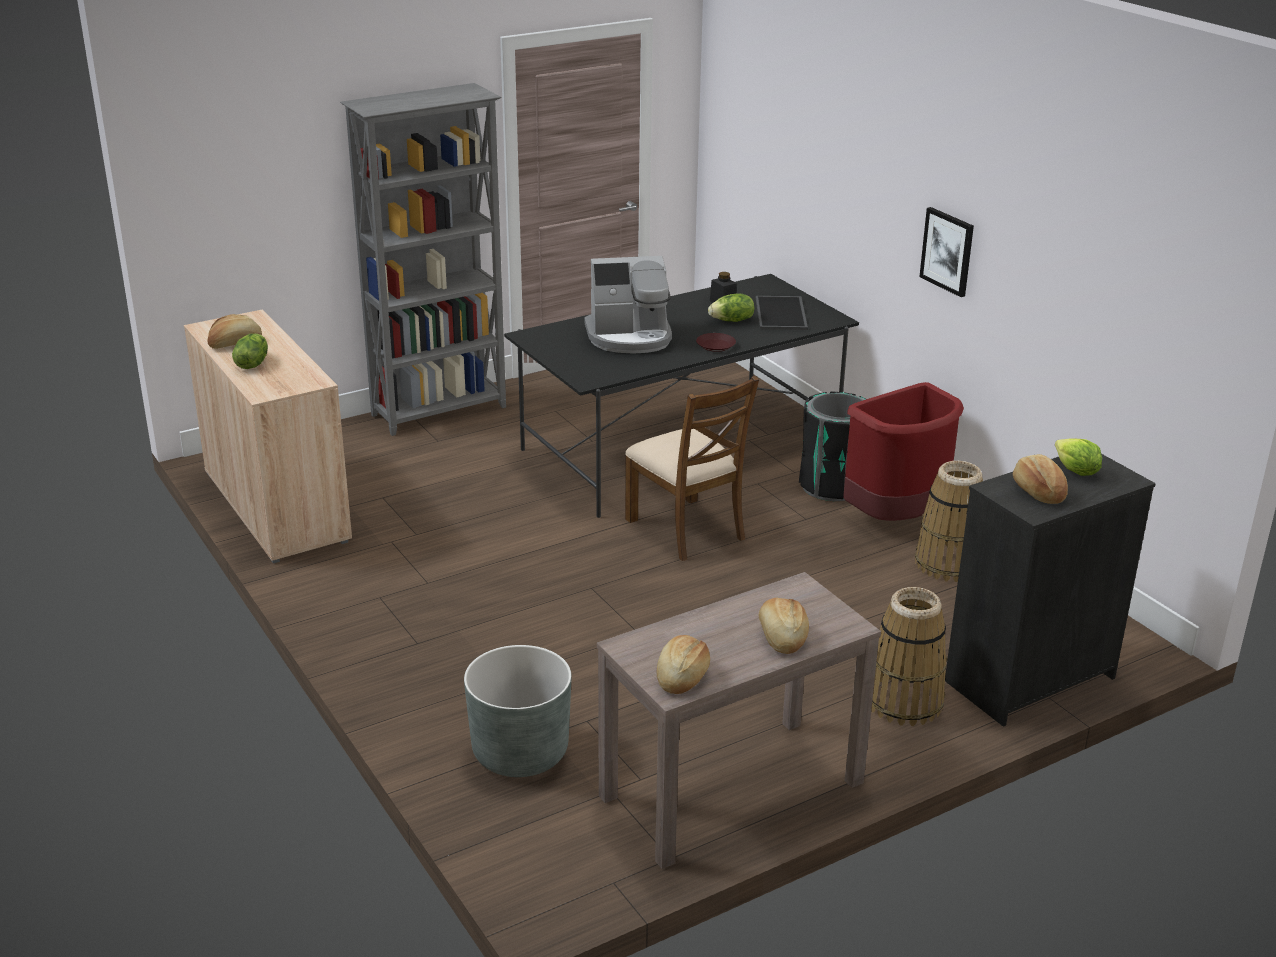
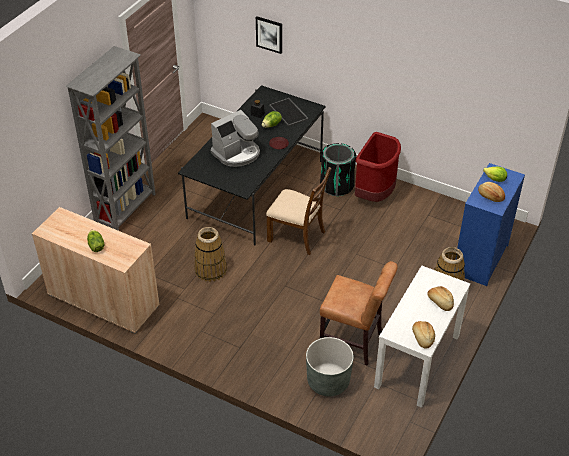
camera: 30 degrees left, 15 degrees up
bread [207,314,262,349] -> none
brown console table [597,572,881,869] -> white console table [374,266,470,408]
basket [915,461,983,582] -> basket moved to [194,227,227,282]
picture [919,207,974,297] -> picture moved to [256,17,282,54]
black dresser [945,454,1156,727] -> blue dresser [454,163,525,286]
none -> brown chair [320,261,398,366]

